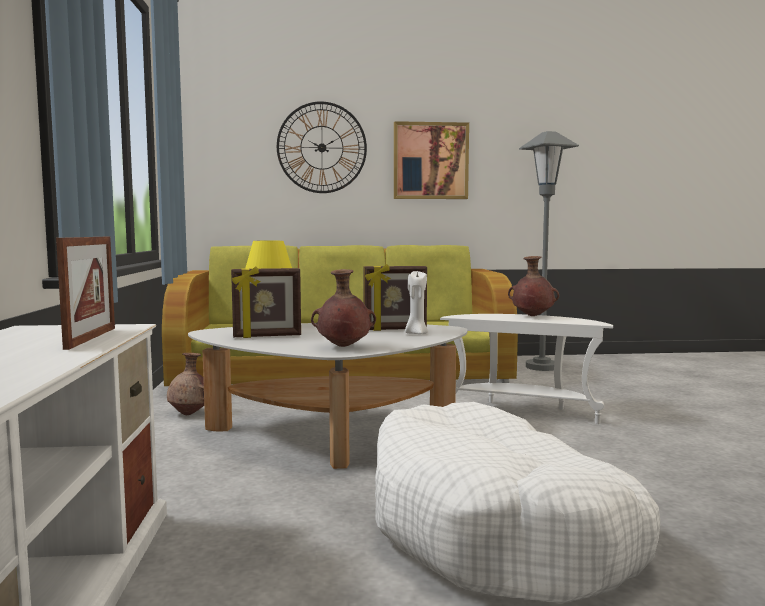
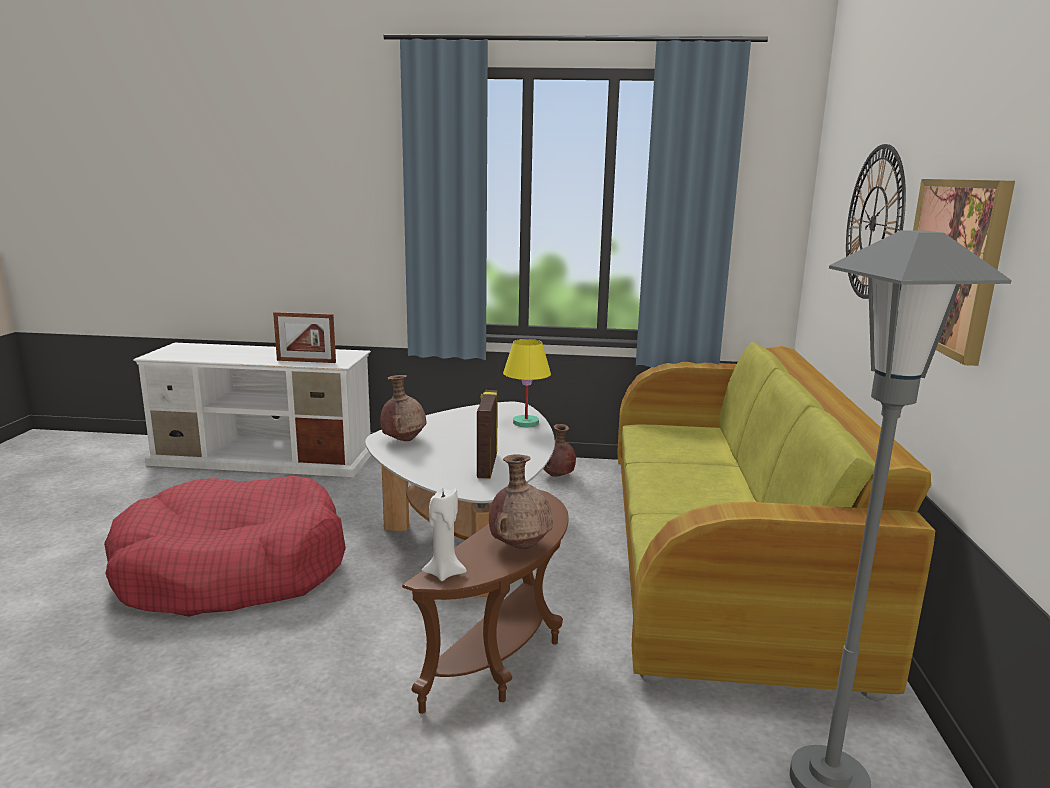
camera: 100 degrees right, 10 degrees up
picture frame [231,266,301,338] -> none
white dog bed [375,402,661,604] -> red dog bed [104,476,346,617]
white candle [405,270,428,334] -> white candle moved to [422,488,467,581]
white side table [440,314,613,424] -> brown side table [402,490,569,714]

